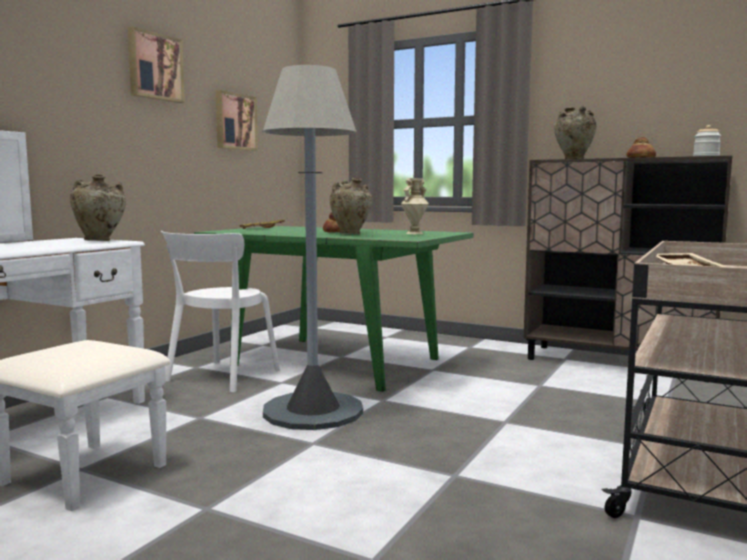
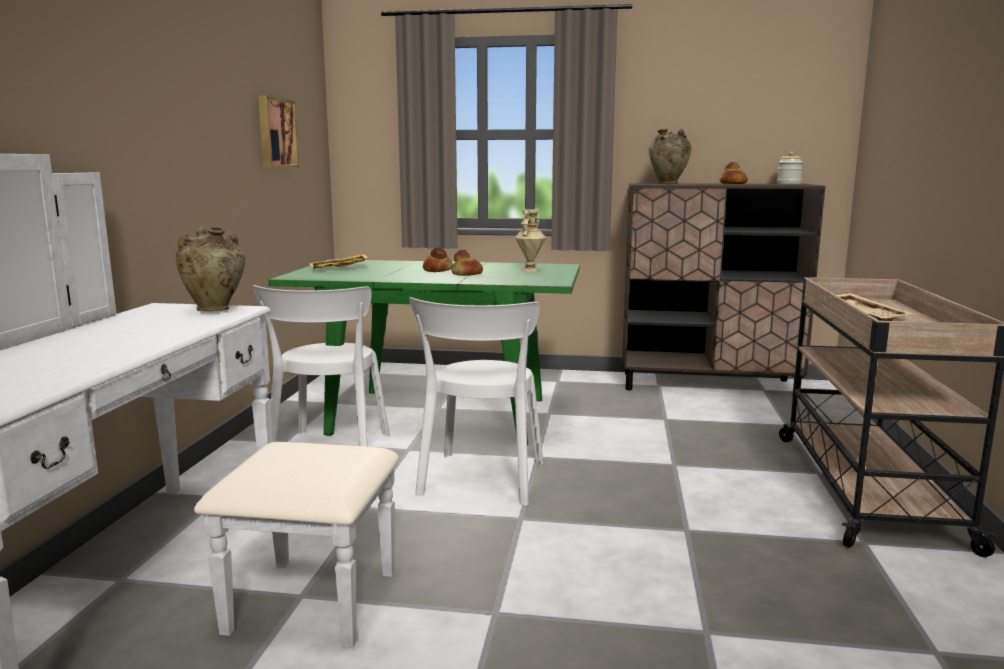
camera: 20 degrees left, 5 degrees up
picture [128,26,185,103] -> none
grey floor lamp [262,65,363,430] -> white chair [409,297,543,506]
beige vase [329,178,373,234] -> bread [451,250,483,276]

